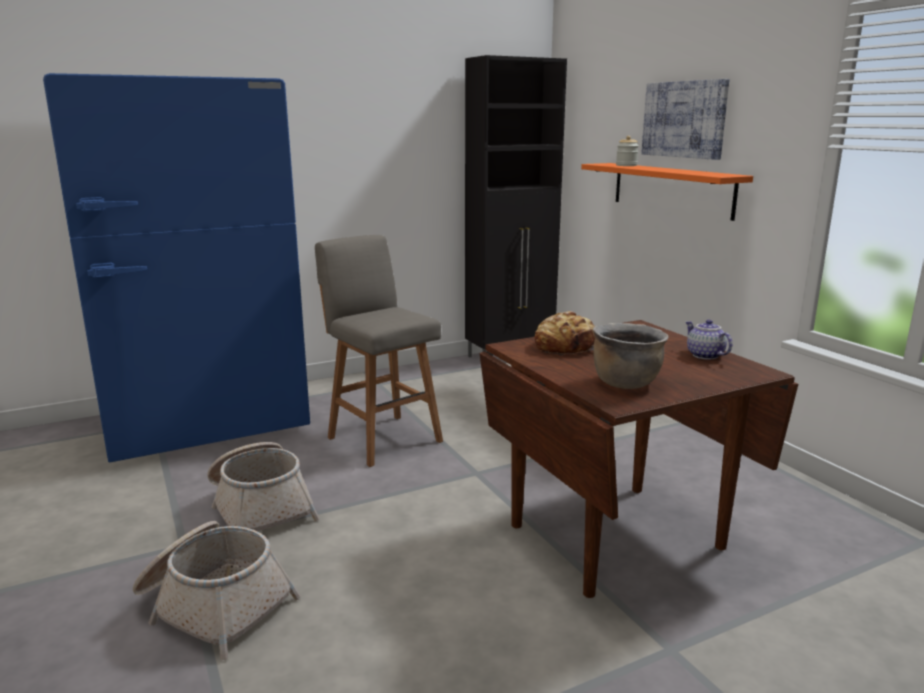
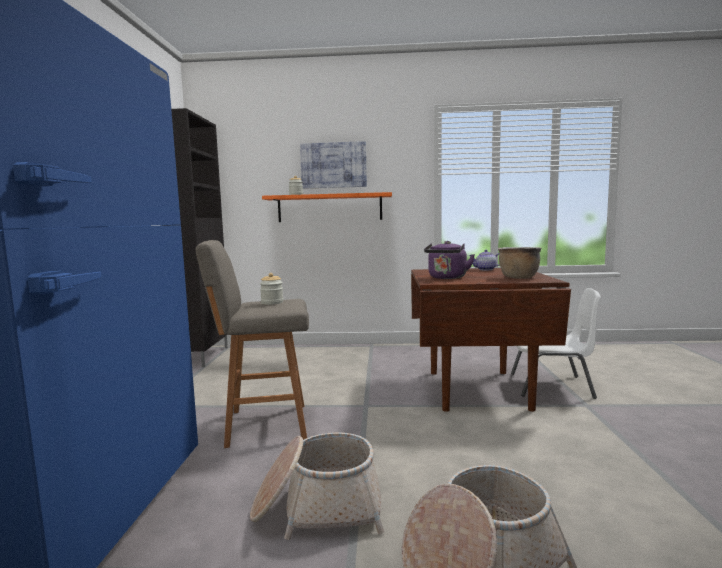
camera: 60 degrees left, 10 degrees down
bread [535,311,595,356] -> purple kettle [424,241,475,279]
none -> jar [260,273,283,305]
none -> white chair [511,288,601,399]

